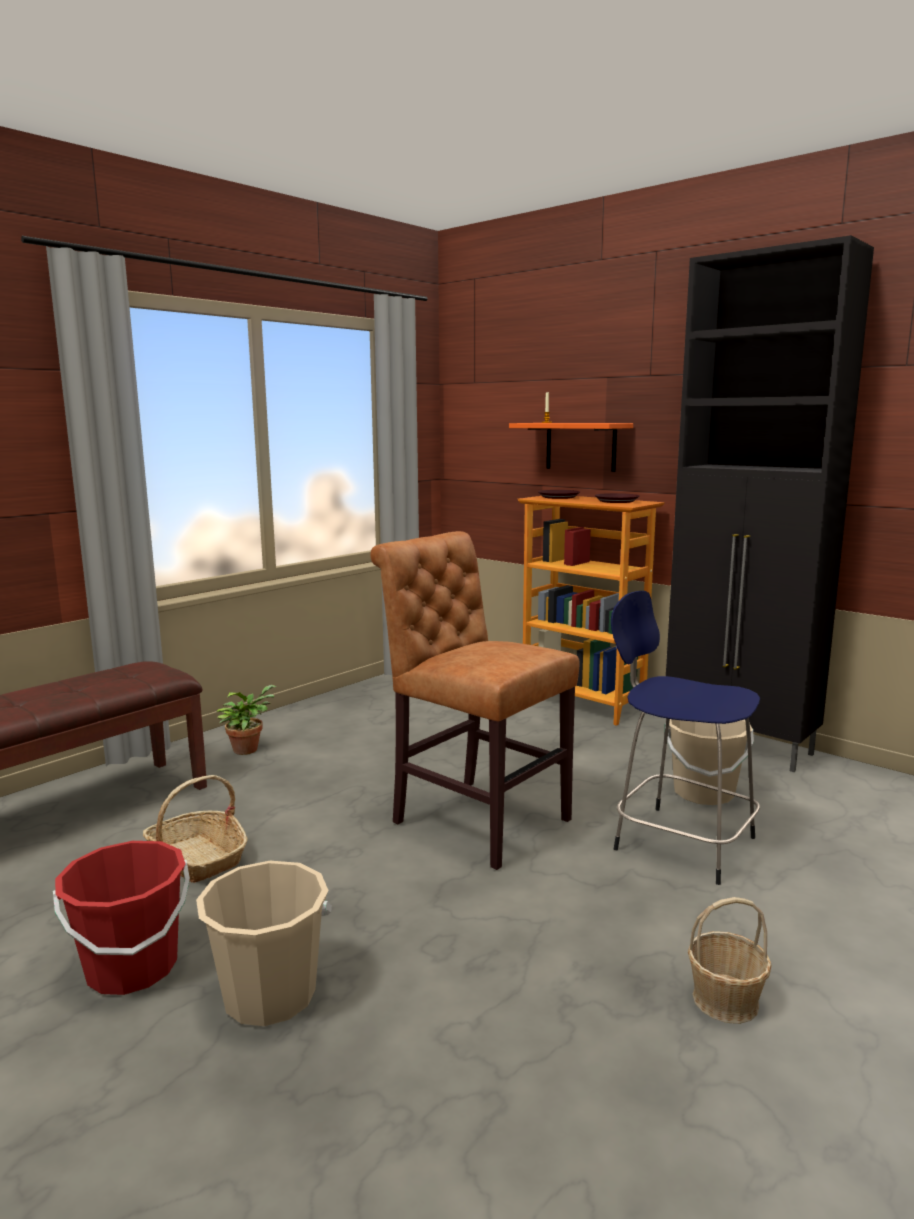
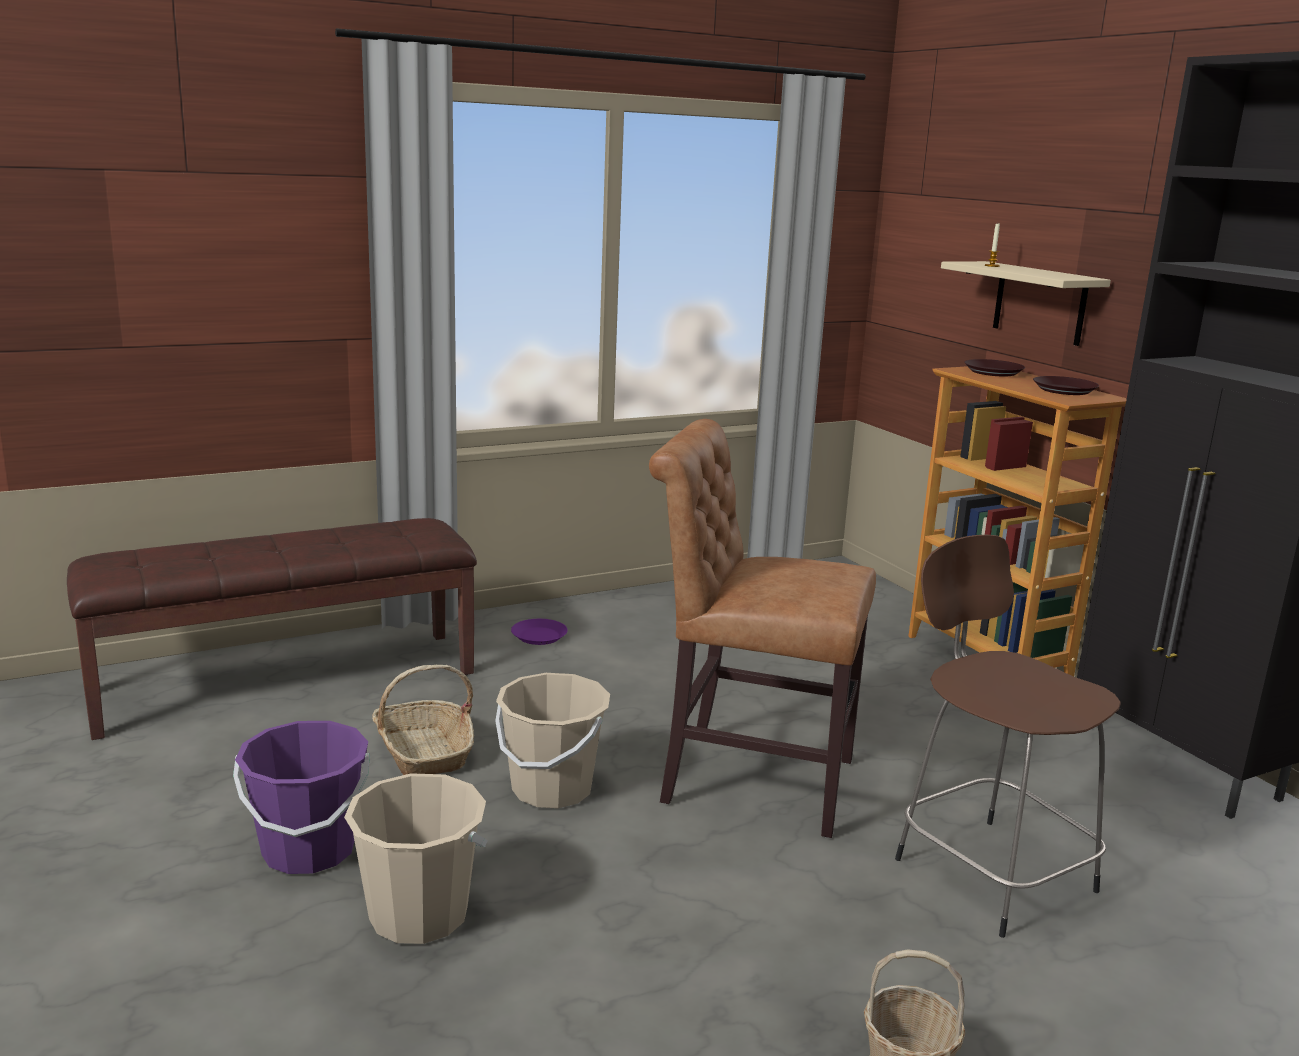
camera: 20 degrees right, 5 degrees up
red bucket [53,841,190,995] -> purple bucket [233,721,370,874]
potted plant [217,685,277,755] -> purple plate [511,619,568,645]
brown chair [370,531,580,870] -> brown chair turned 45 degrees counterclockwise [649,419,876,838]
orange shelf [509,423,633,472] -> beige shelf [941,261,1111,346]
blue stool [611,591,760,885] -> brown stool [895,535,1121,938]
beige bucket [665,719,754,805] -> beige bucket moved to [495,673,610,808]

